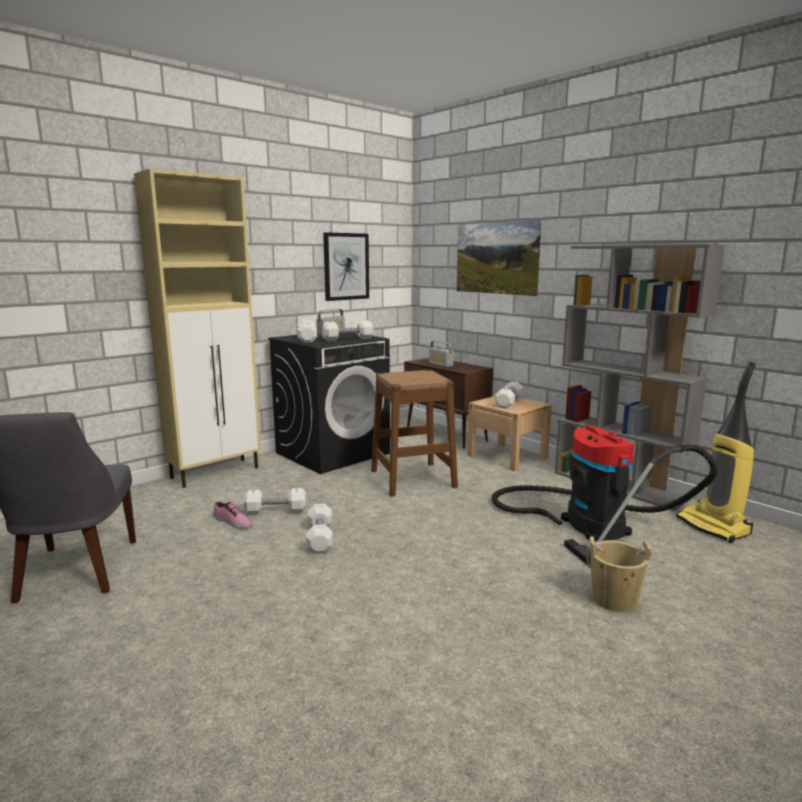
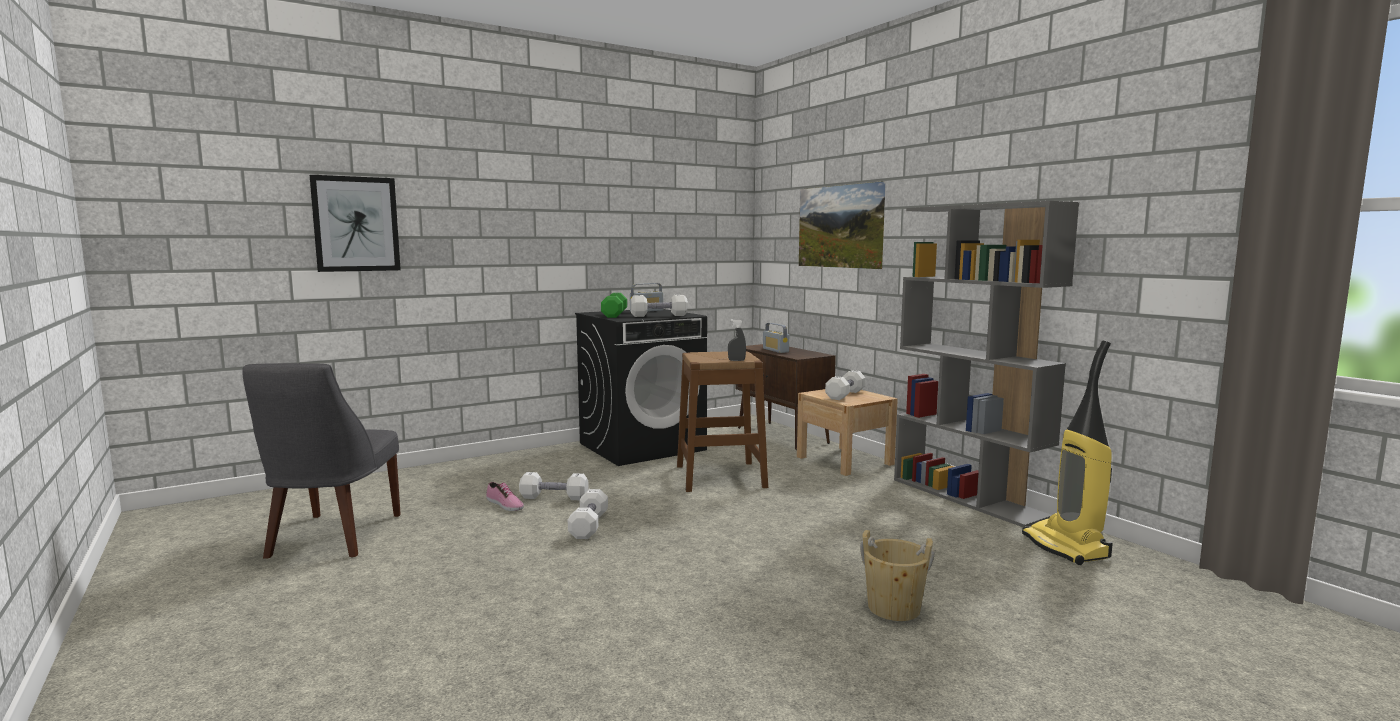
camera: 10 degrees right, 5 degrees down
beige cabinet [134,169,261,488] -> none
white dumbbell [297,319,317,343] -> green dumbbell [601,293,627,318]
picture [323,232,369,301] -> picture moved to [310,175,401,272]
vacuum cleaner [492,425,718,565] -> none
none -> grey spray bottle [728,319,746,361]

